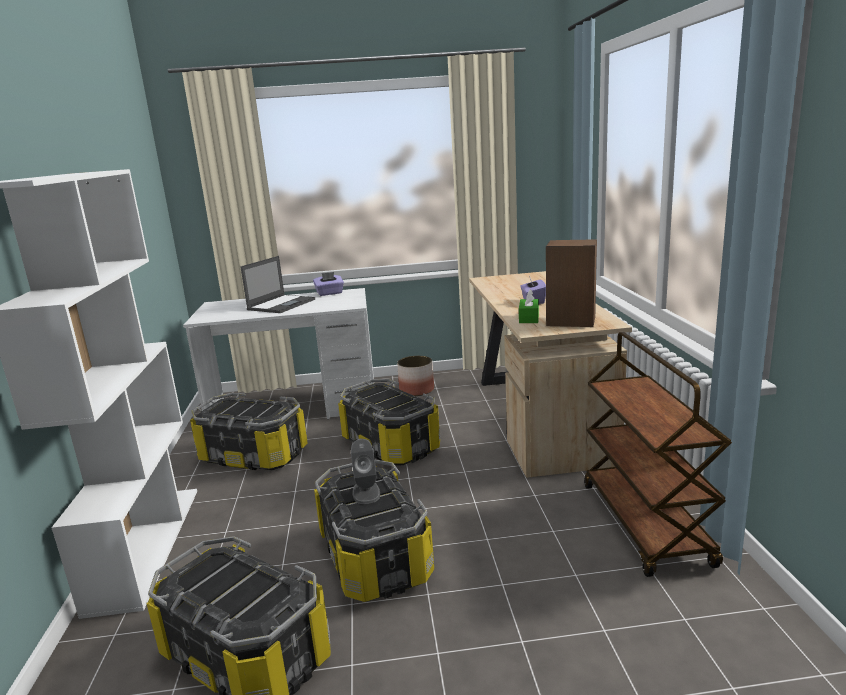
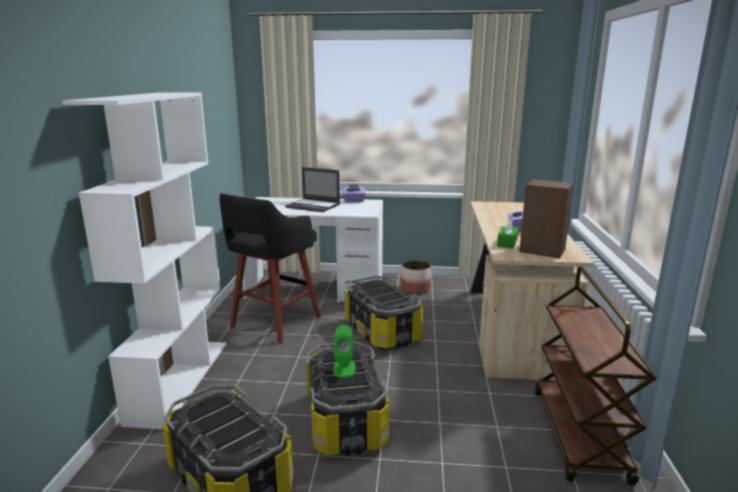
camera: 10 degrees right, 0 degrees up
storage box [190,393,308,470] -> black stool [219,193,321,344]
laptop [240,256,315,313] -> laptop turned 75 degrees clockwise [285,167,340,212]
grey speaker [351,439,380,504] -> green speaker [333,325,356,378]

